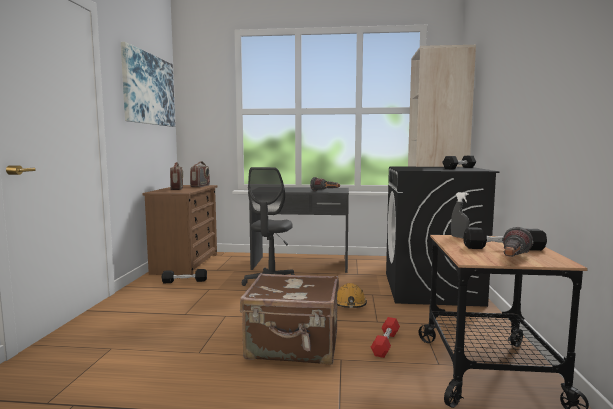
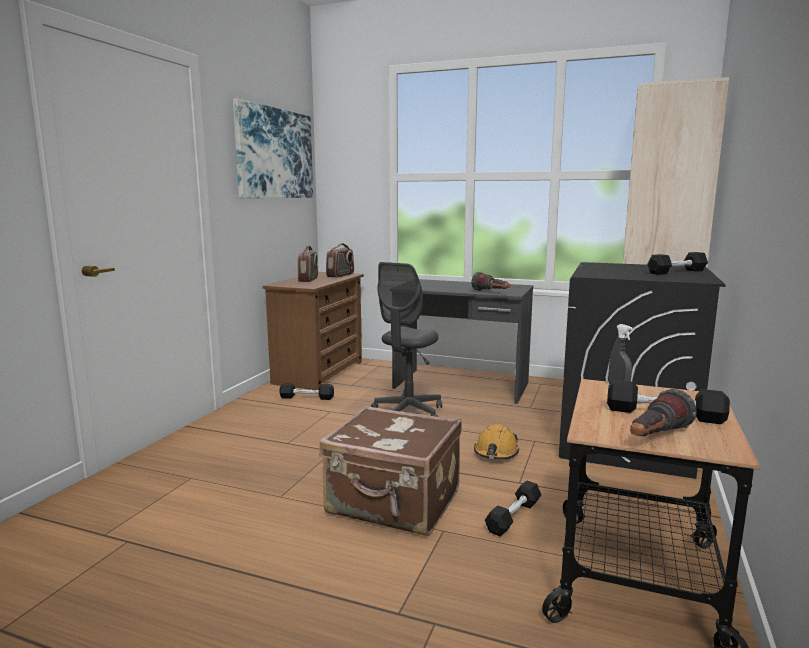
camera: 15 degrees right, 5 degrees up
red dumbbell [371,317,400,358] -> black dumbbell [485,480,541,537]

